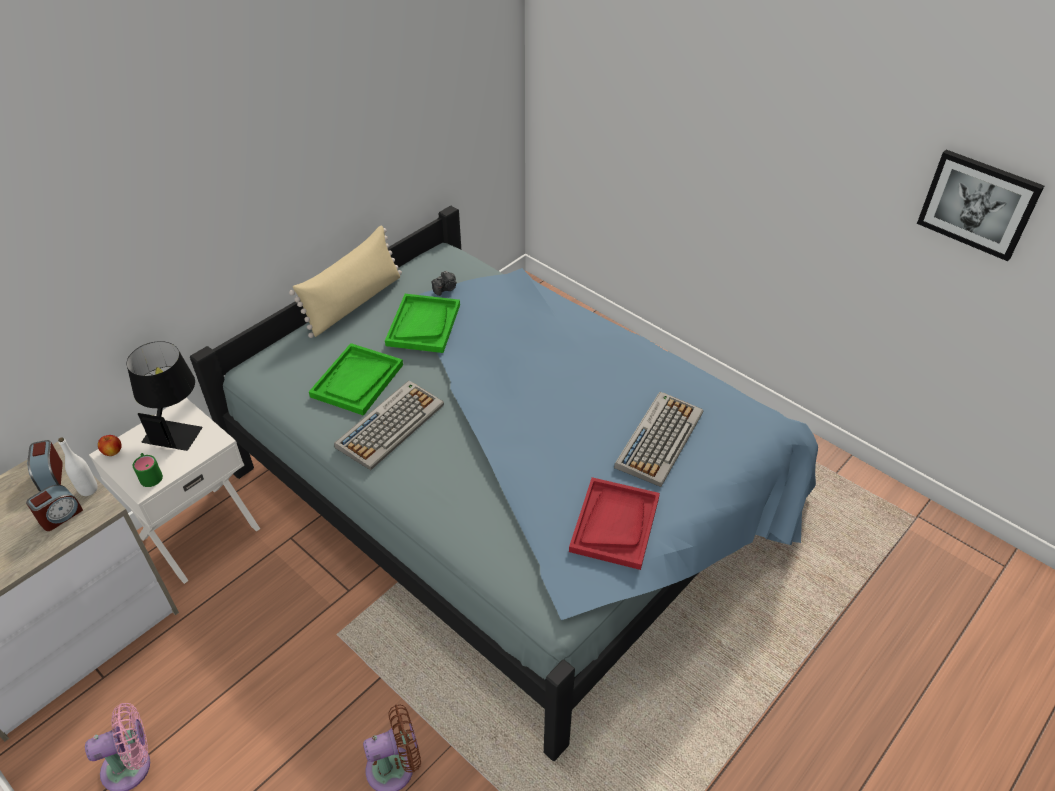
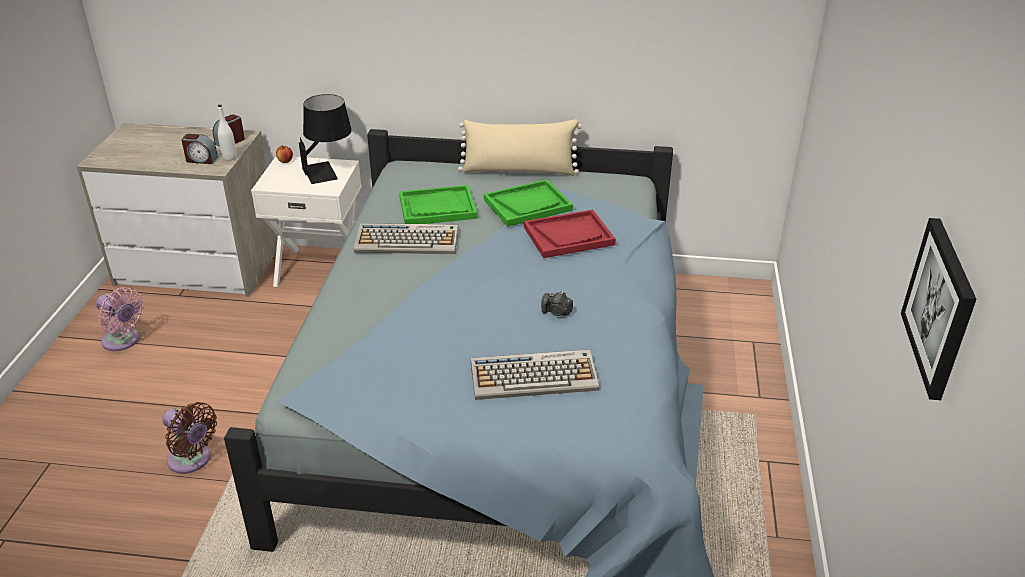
camera: 55 degrees right, 10 degrees down
green mug [133,453,163,487] -> none
camera [432,271,457,296] -> camera moved to [541,291,573,316]
red tray [569,477,660,570] -> red tray moved to [524,209,616,258]

